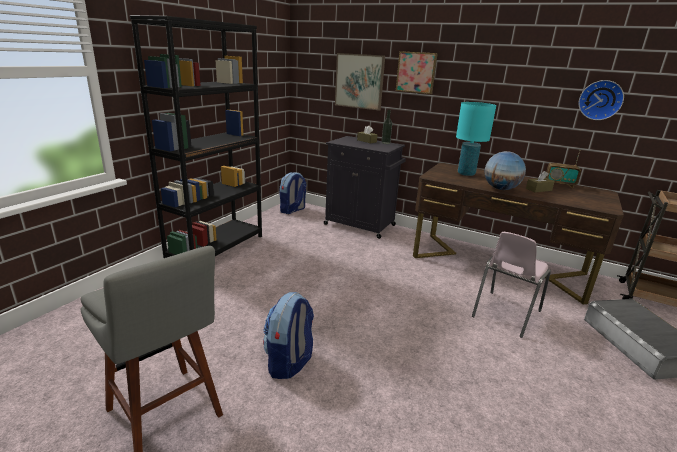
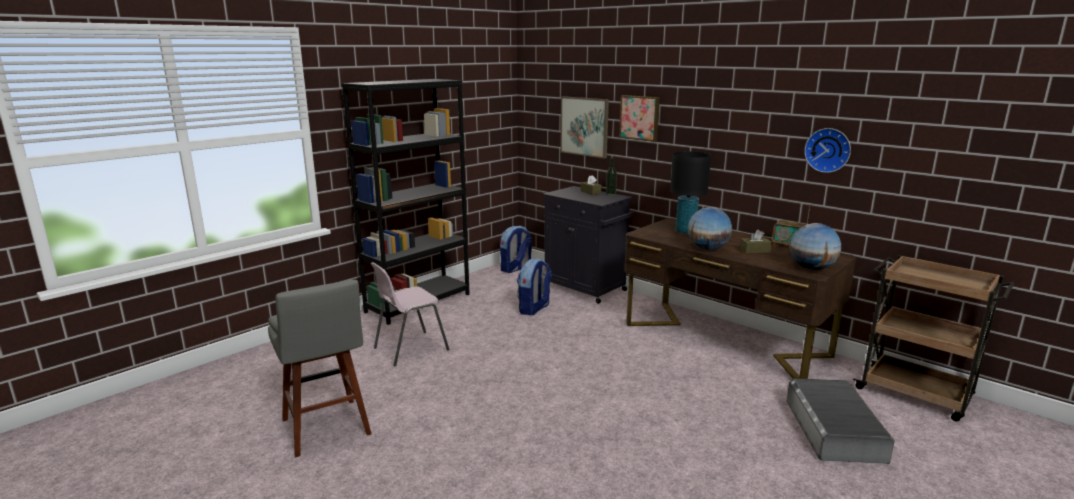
camera: 15 degrees right, 5 degrees down
backpack [263,292,314,379] -> backpack moved to [517,258,552,315]
turquoise table lamp [456,102,496,176] -> black table lamp [670,151,711,234]
pink chair [472,232,551,338] -> pink chair moved to [371,262,449,367]
none -> globe [790,223,841,270]

